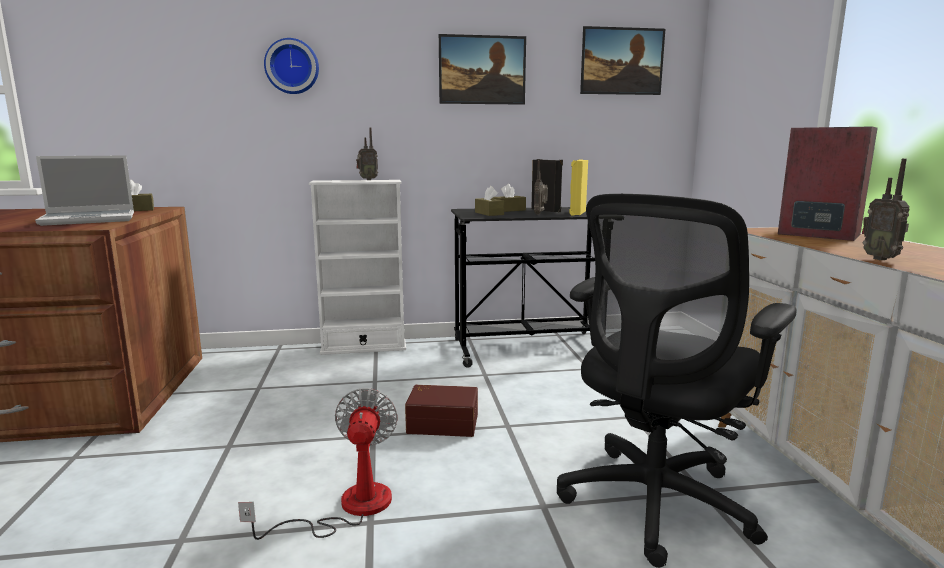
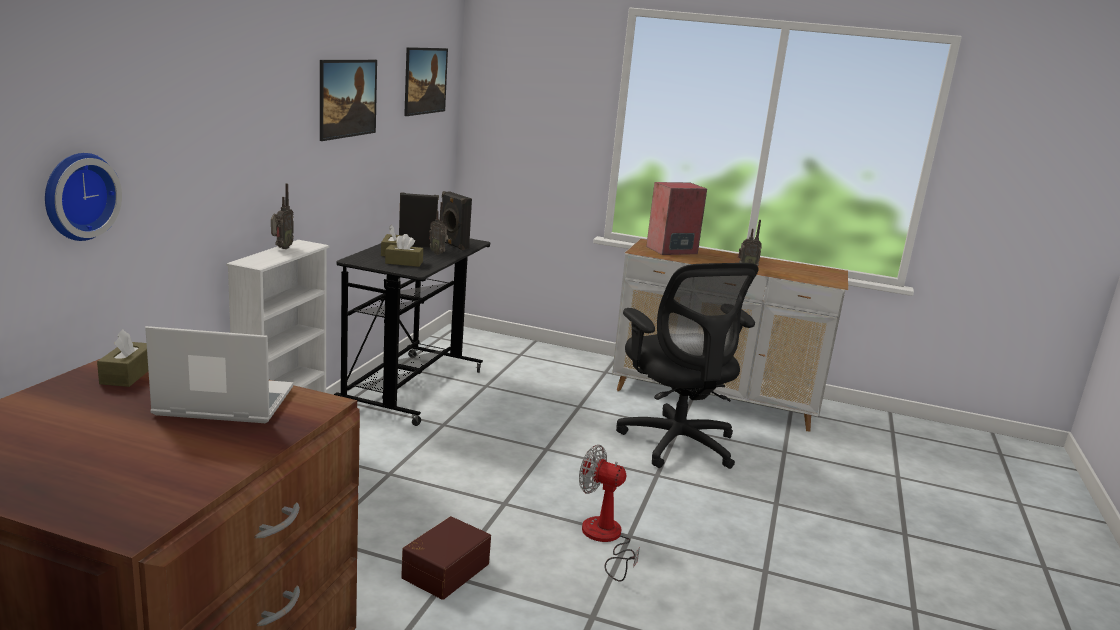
camera: 65 degrees left, 5 degrees up
laptop [35,156,134,226] -> laptop turned 90 degrees counterclockwise [145,326,293,423]
wall clock [264,38,319,94] -> wall clock moved to [45,153,122,241]
brown storage box [405,385,478,437] -> brown storage box moved to [401,516,491,600]
yellow speaker [569,160,588,215] -> black speaker [442,191,472,250]

